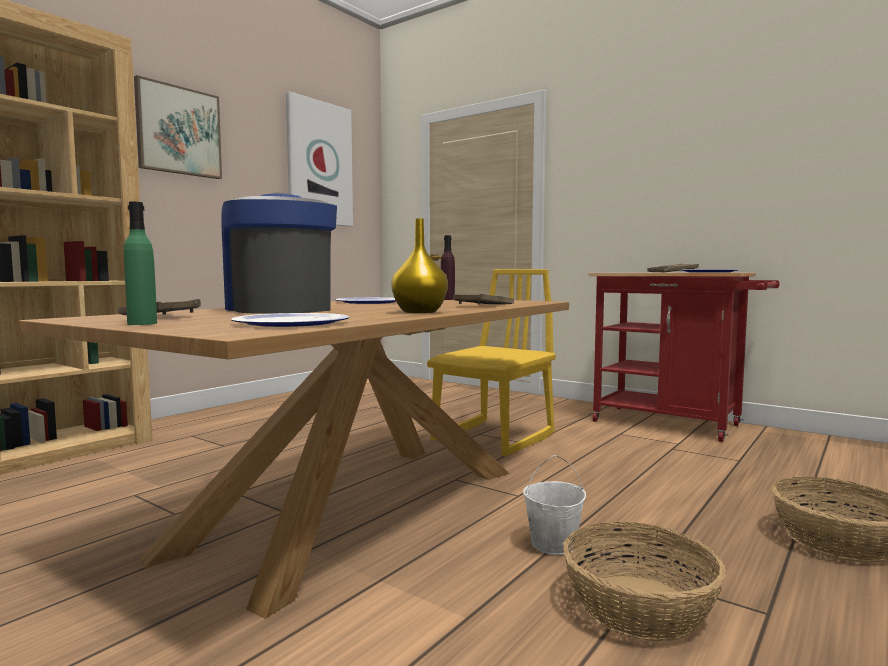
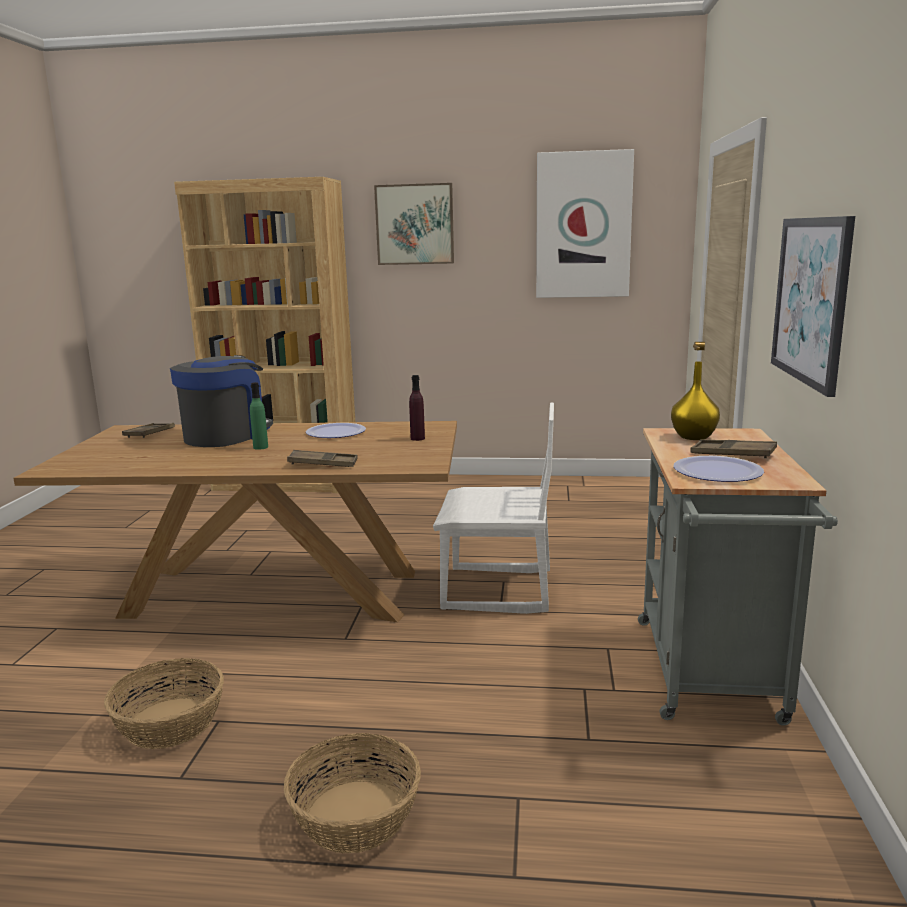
camera: 60 degrees right, 10 degrees up
green bottle [124,202,157,325] -> green bottle moved to [250,382,268,450]
plate [231,313,349,327] -> none
yellow vase [391,218,448,313] -> yellow vase moved to [671,362,720,440]
yellow chair [427,269,556,457] -> white chair [433,402,554,614]
white bucket [523,455,586,555] -> none
red cart [589,273,780,442] -> grey cart [638,428,838,726]
none -> picture [771,216,855,397]

